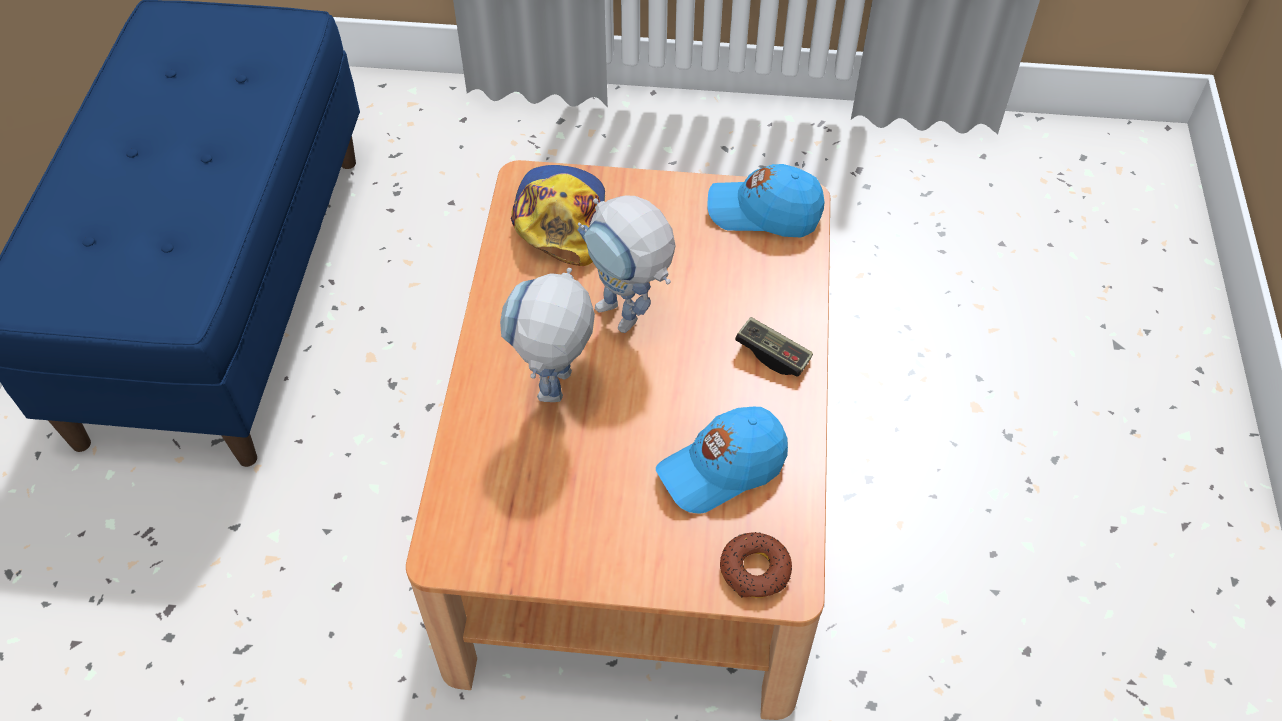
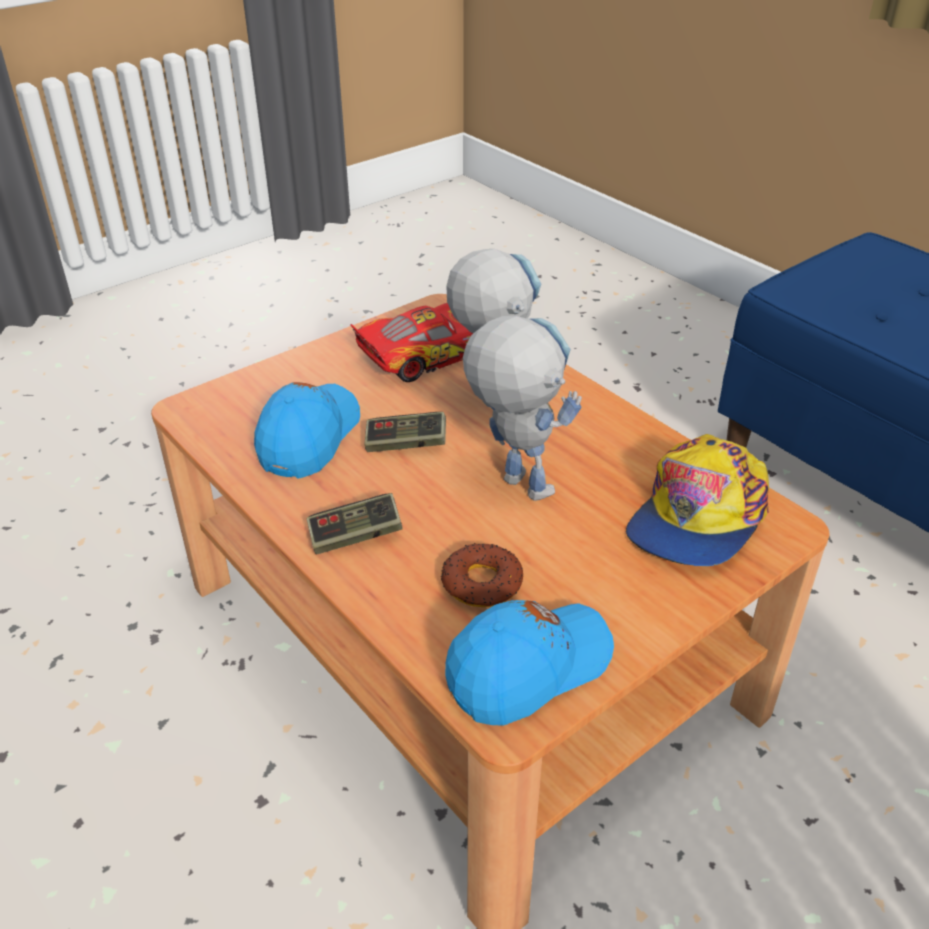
camera: 135 degrees right, 15 degrees down
cap [511,165,605,266] -> cap turned 75 degrees clockwise [626,434,769,566]
toy robot [578,195,676,333] -> toy robot turned 45 degrees clockwise [463,316,582,501]
donut [720,532,792,598] -> donut moved to [441,543,523,607]
none -> toy car [350,303,473,382]
none -> game controller [364,412,446,452]

